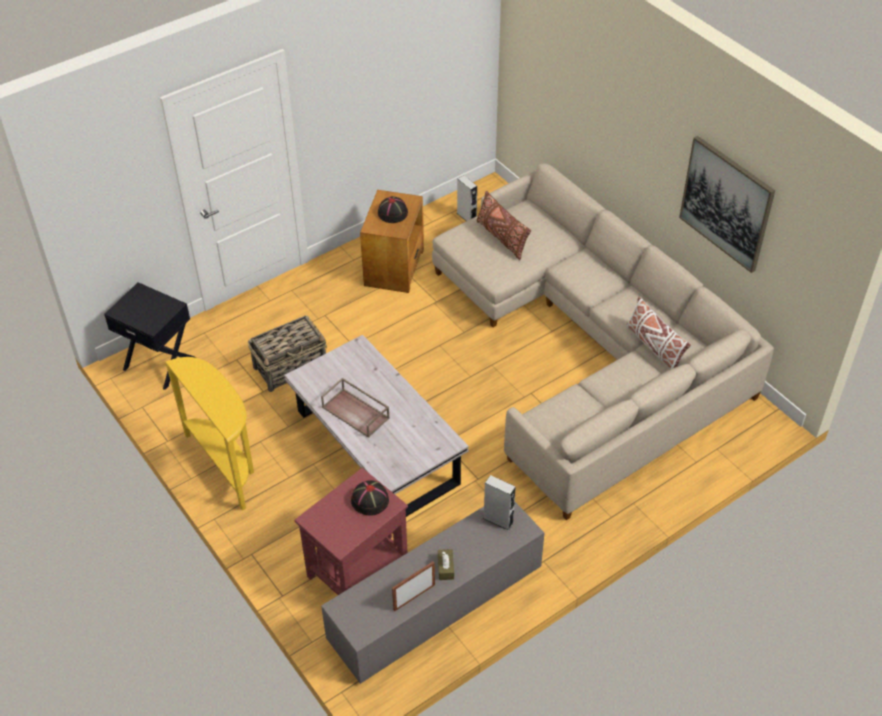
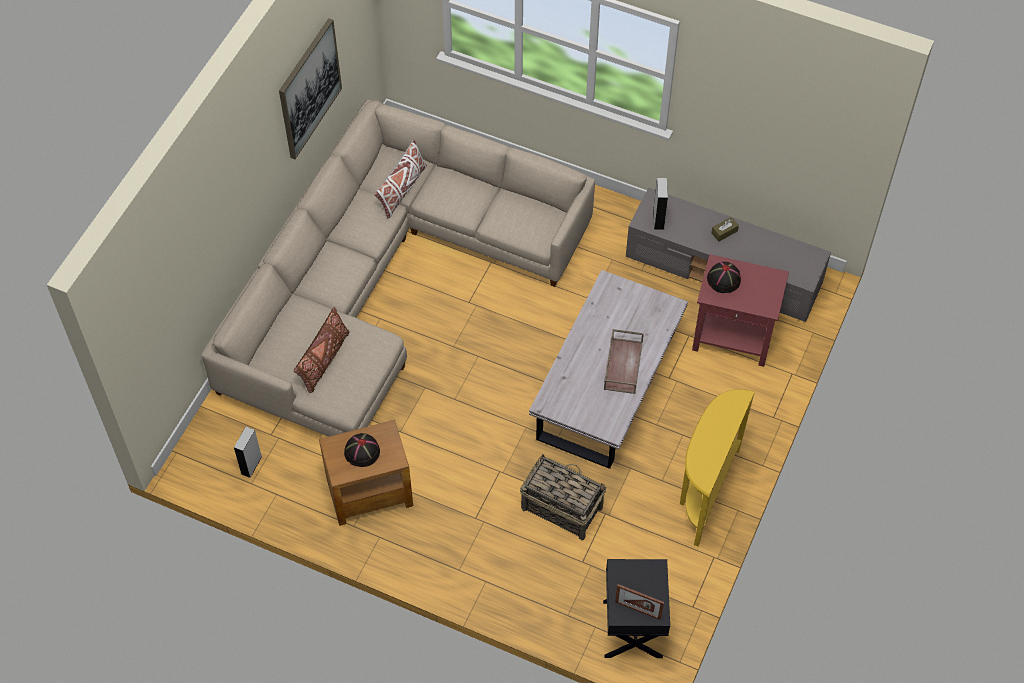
camera: 120 degrees left, 10 degrees up
picture frame [392,561,435,611] -> picture frame moved to [615,584,664,620]

